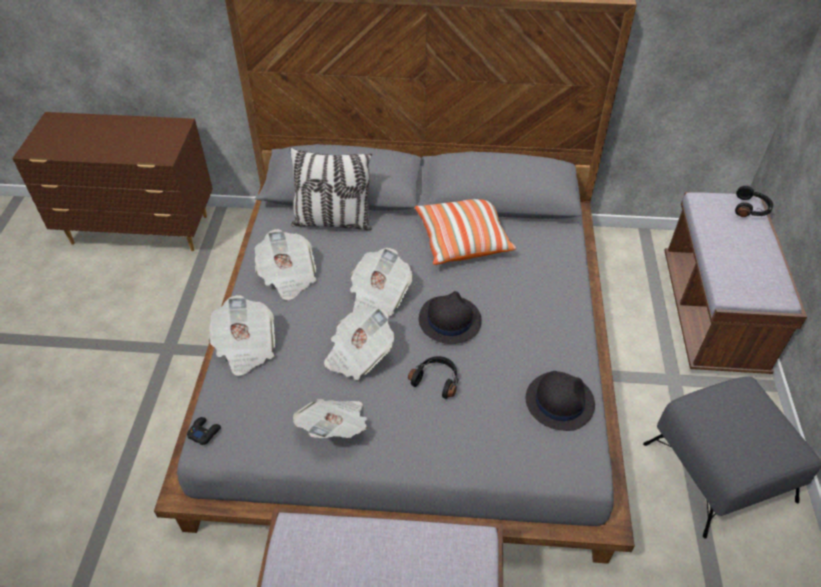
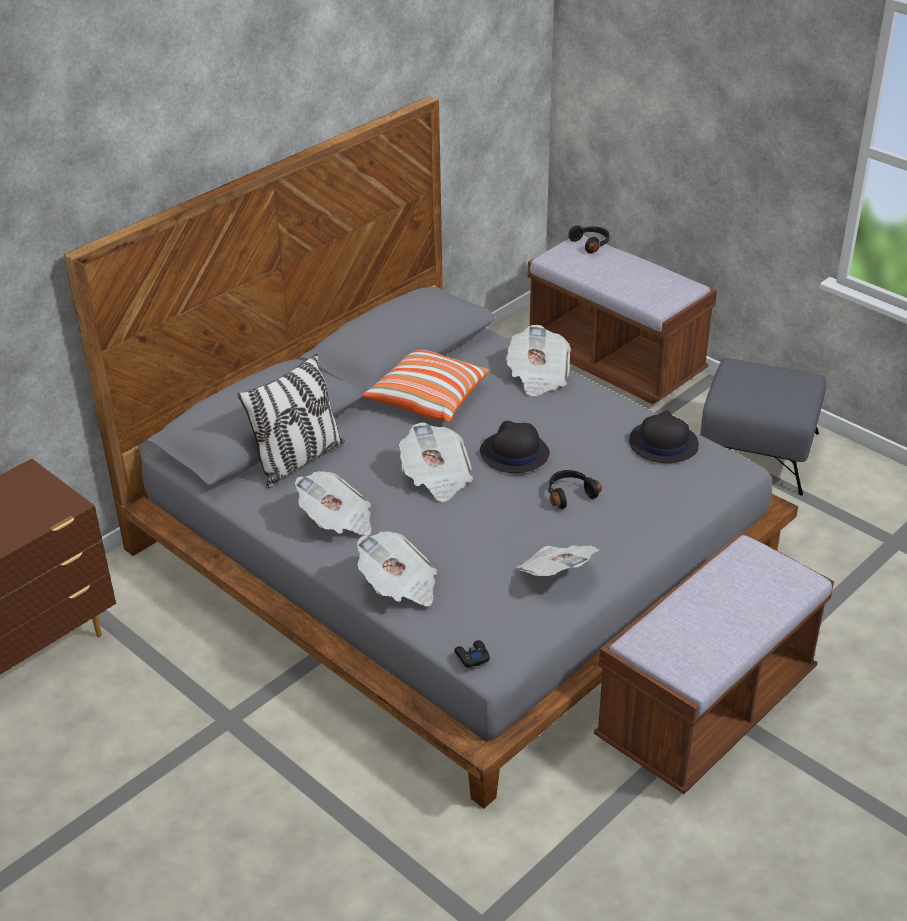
camera: 50 degrees left, 10 degrees down
newspaper [324,306,394,380] -> newspaper moved to [505,325,571,396]

